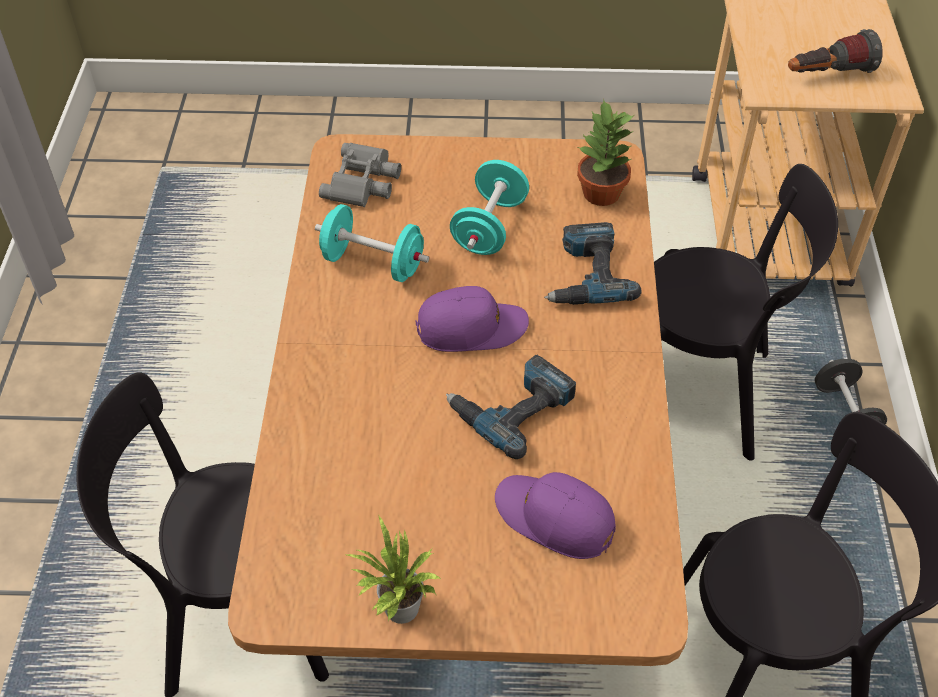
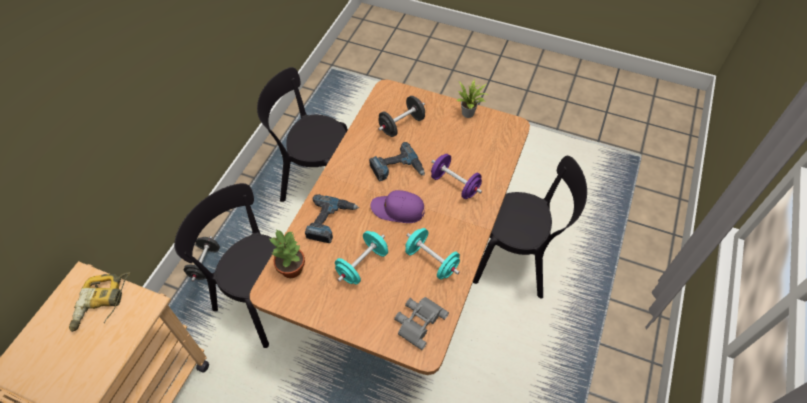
camera: 160 degrees left, 5 degrees up
purple cap [495,472,616,559] -> black dumbbell [378,96,425,137]
flashlight [788,29,883,73] -> power drill [69,272,131,332]
none -> purple dumbbell [431,154,482,199]

